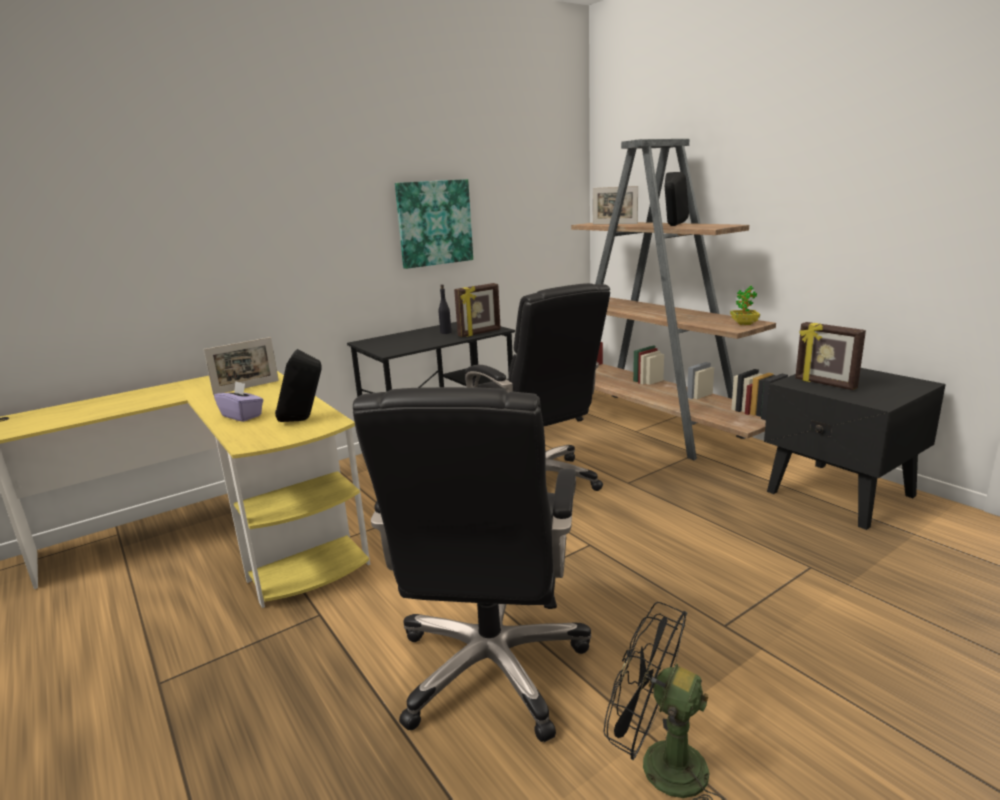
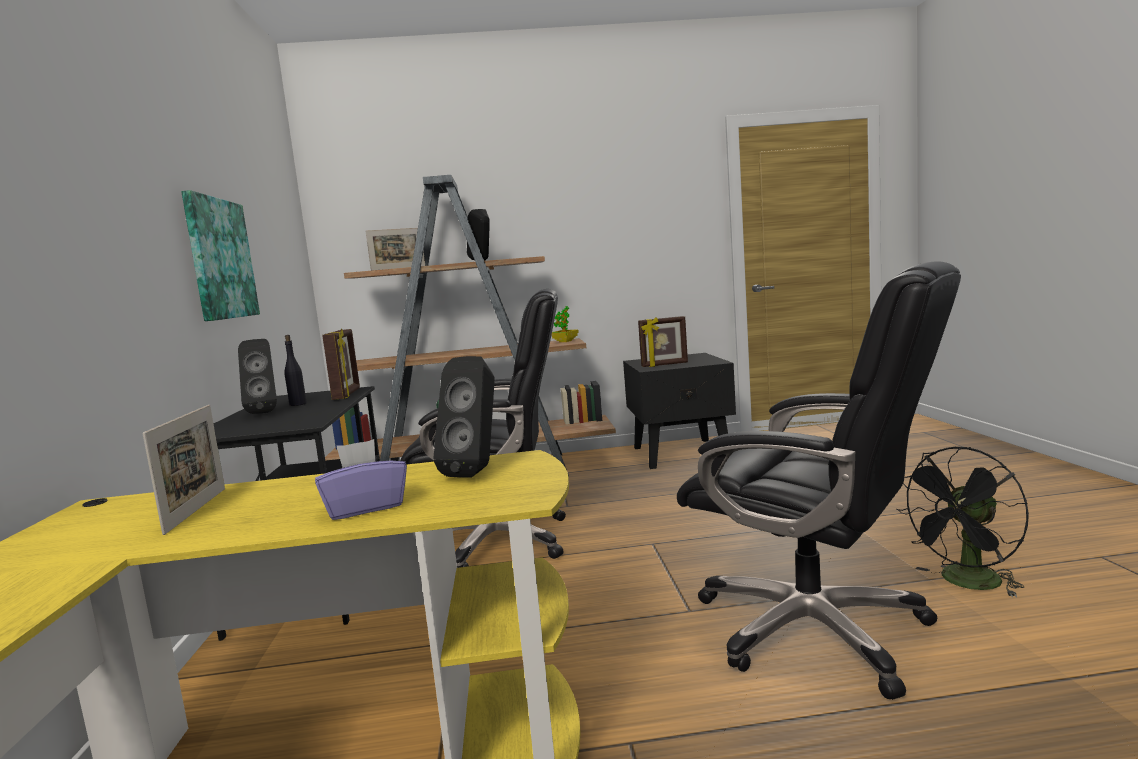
camera: 60 degrees left, 10 degrees down
none -> black speaker [238,339,277,414]

